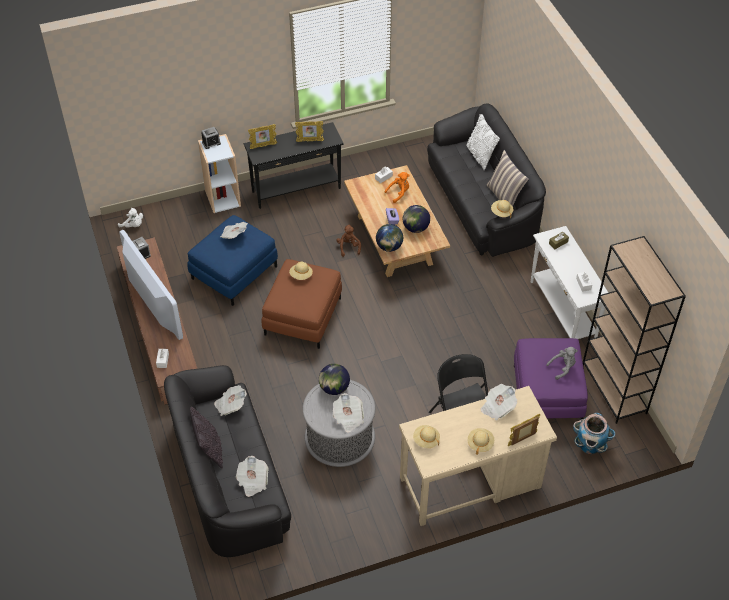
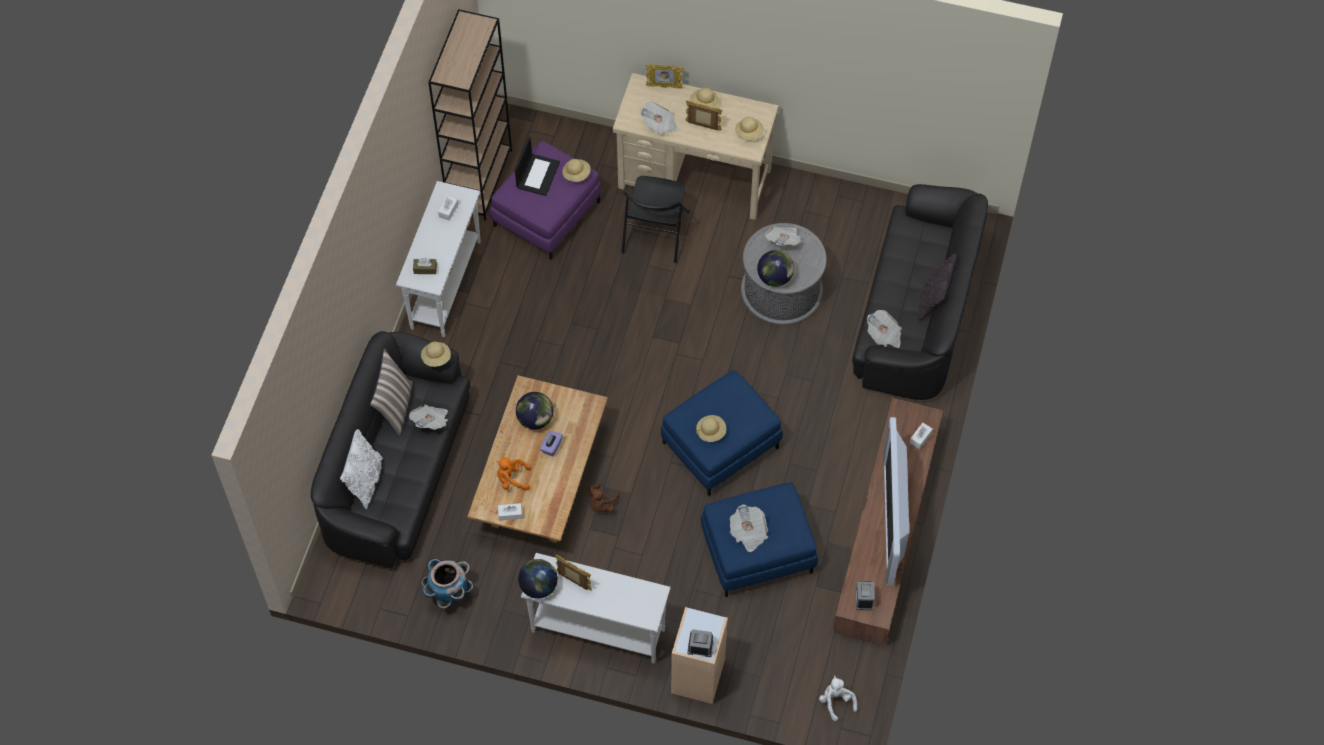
camera: 145 degrees left, 10 degrees up
newspaper [236,456,269,497] -> newspaper moved to [409,405,448,430]
black console table [244,122,344,209] -> white console table [521,553,671,664]
picture frame [248,124,277,149] -> picture frame moved to [686,100,722,131]
brown ottoman [262,259,342,349] -> blue ottoman [661,370,783,496]
globe [376,224,403,252] -> globe moved to [518,559,558,598]
grey plush toy [546,347,578,380] -> laptop [515,137,560,196]
planter [573,413,615,454] -> planter moved to [422,559,473,609]
none -> beige hat [562,159,591,182]

